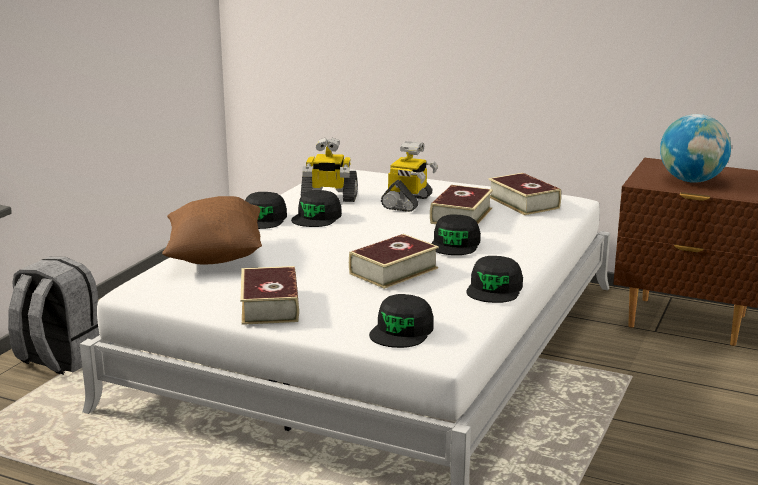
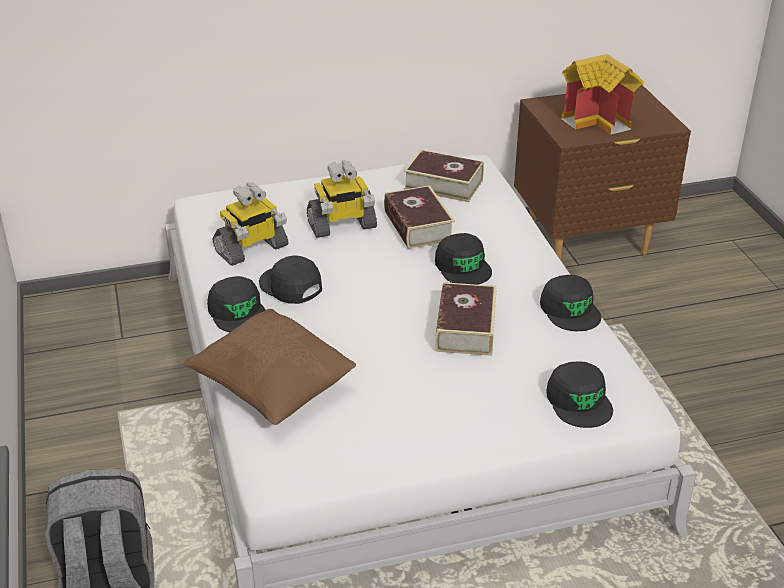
camera: 40 degrees left, 15 degrees up
book [240,266,299,325] -> none
black cap [291,190,342,227] -> black cap turned 150 degrees clockwise [259,255,322,304]
toy robot [381,141,438,212] -> toy robot turned 90 degrees clockwise [307,160,377,238]
globe [660,114,731,183] -> toy house [561,54,644,135]

